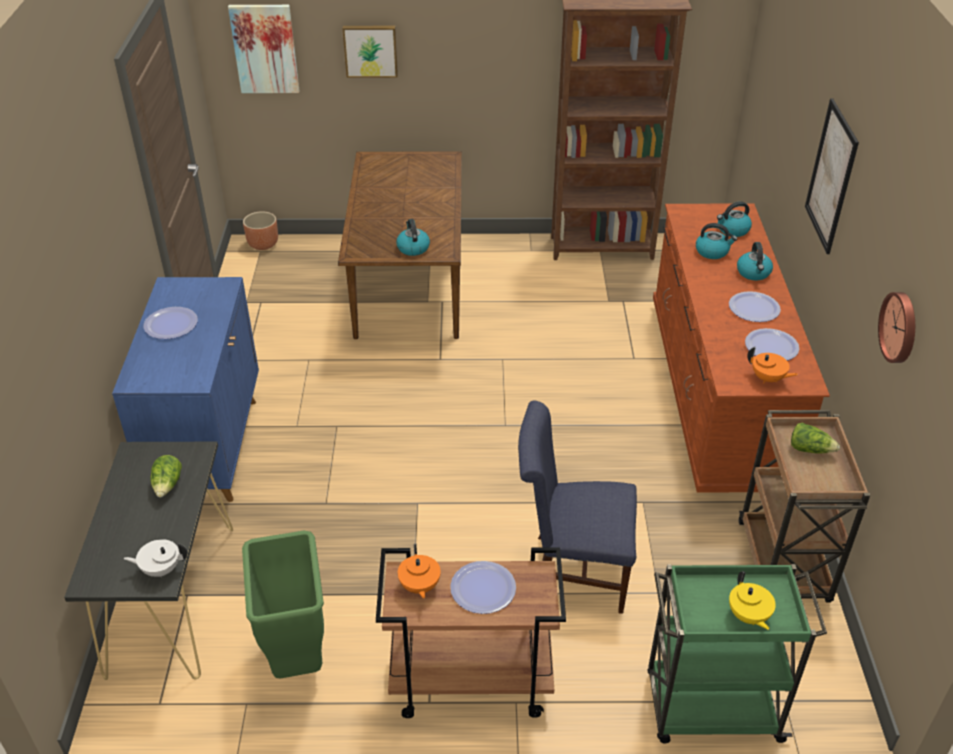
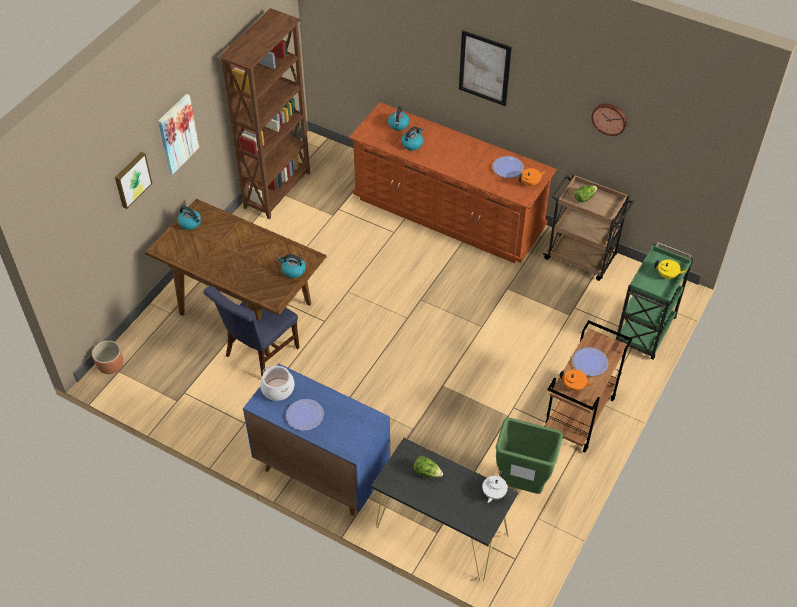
camera: 60 degrees left, 10 degrees up
picture [228,5,299,93] -> picture moved to [158,94,199,175]
blue chair [518,401,637,614] -> blue chair moved to [203,286,300,377]
plate [729,291,781,322] -> none
kettle [737,242,773,281] -> kettle moved to [178,206,201,230]
none -> cooking pot [260,366,294,401]

